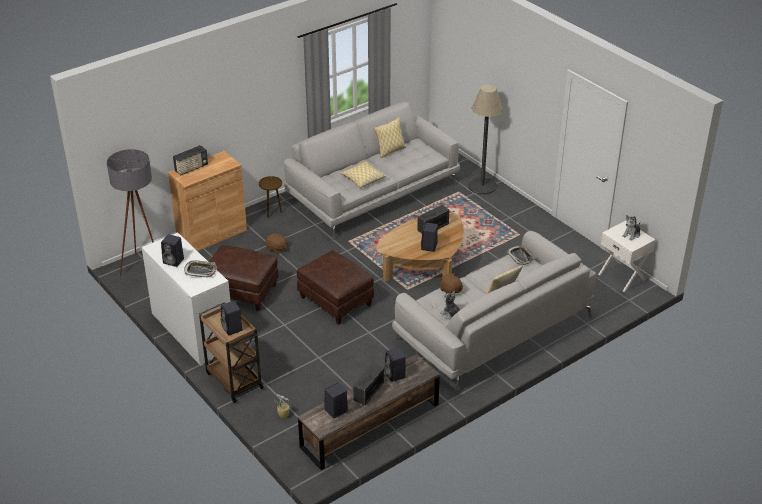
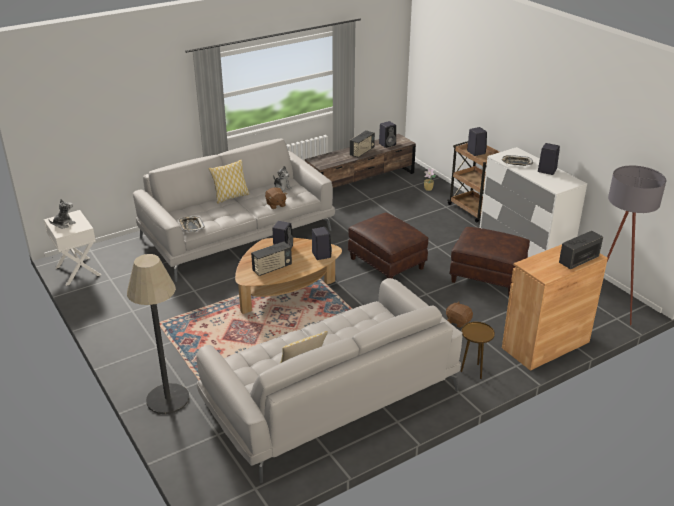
camera: 175 degrees left, 5 degrees down
pillow [340,161,386,188] -> none
black speaker [384,347,406,382] -> black speaker moved to [312,227,332,260]

